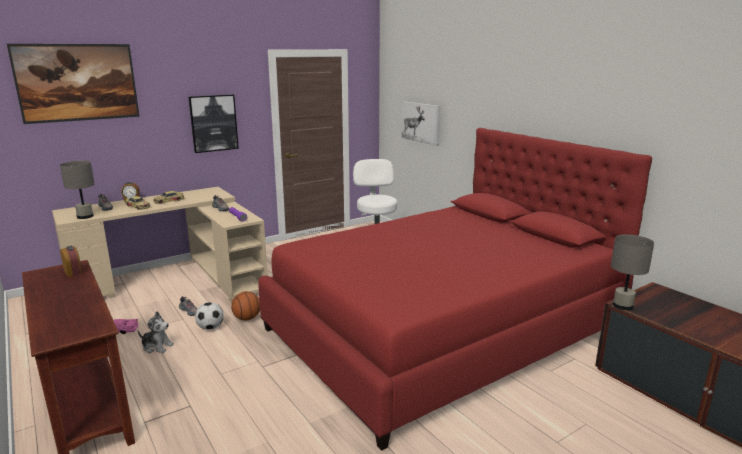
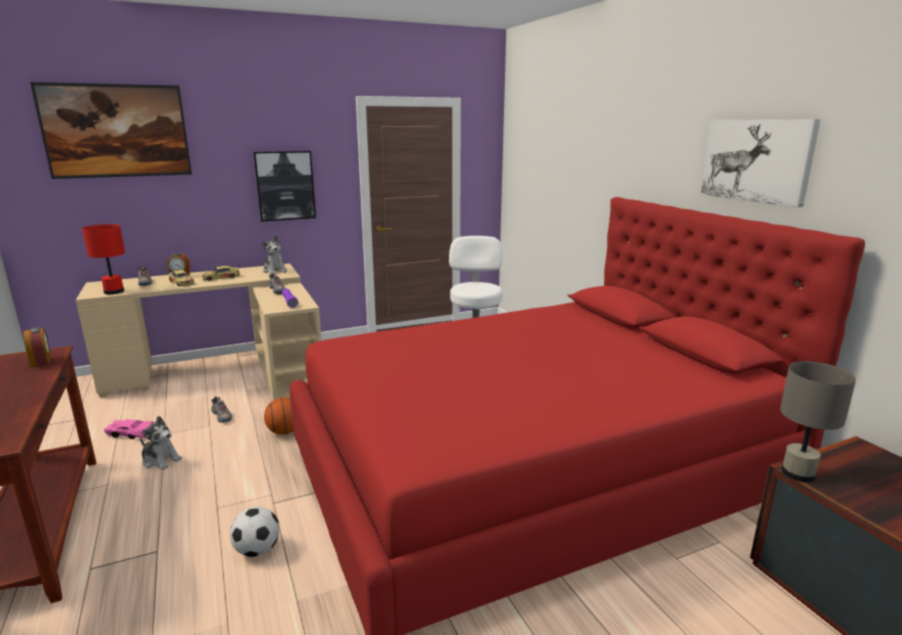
camera: 10 degrees right, 0 degrees up
grey table lamp [60,161,95,219] -> red table lamp [82,224,125,294]
football [195,302,224,330] -> football moved to [230,507,280,557]
picture [402,102,441,146] -> picture moved to [701,119,821,208]
none -> plush toy [261,235,287,275]

